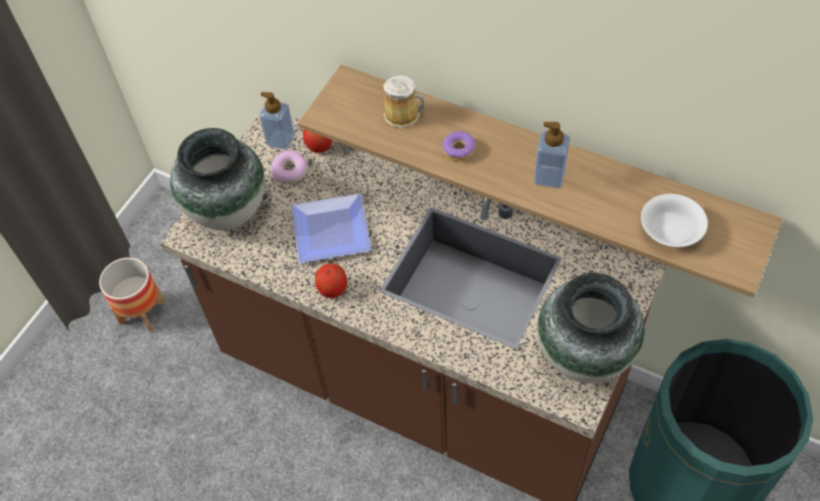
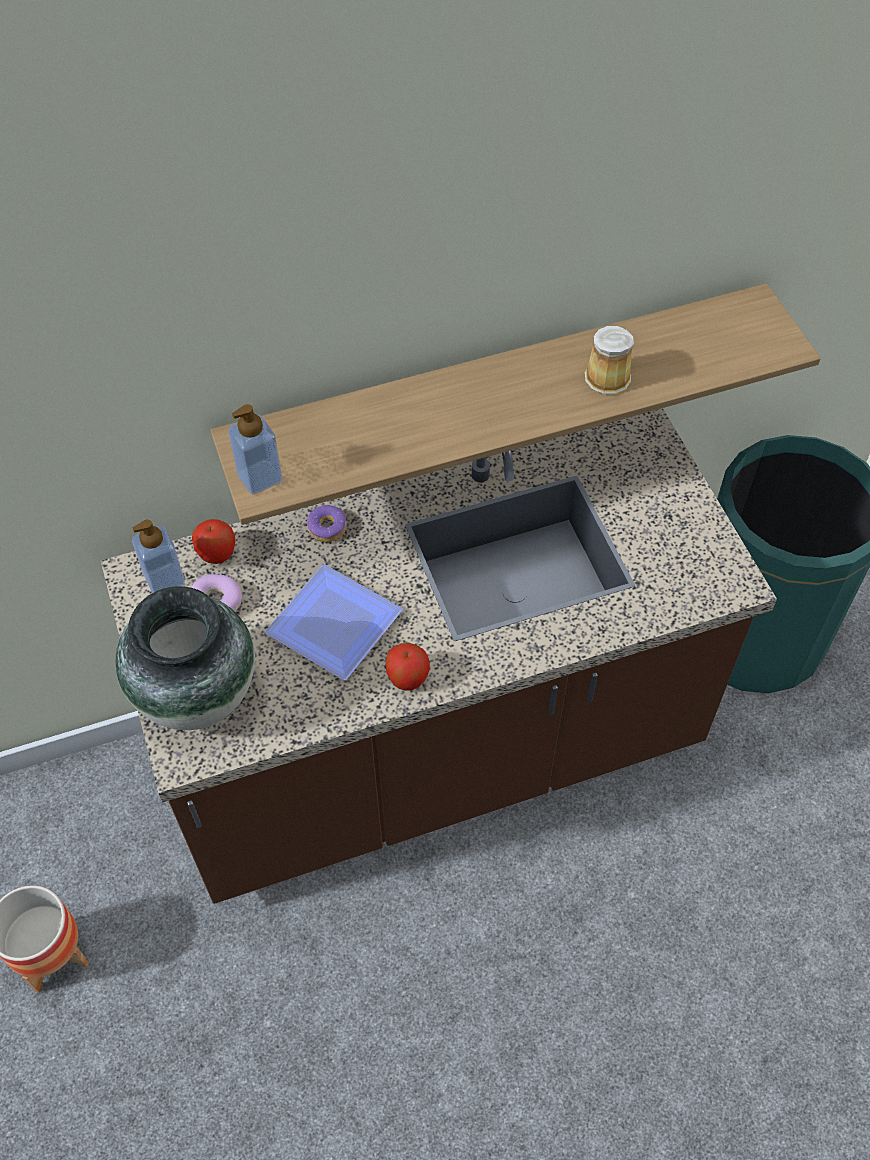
camera: 50 degrees left, 0 degrees up
mug [383,75,425,128] -> mug moved to [585,326,634,394]
donut [442,131,475,162] -> donut moved to [307,505,347,542]
soap dispenser [534,122,570,189] -> soap dispenser moved to [228,404,282,494]
vase [537,273,645,383] -> none
white bowl [641,194,708,247] -> none

